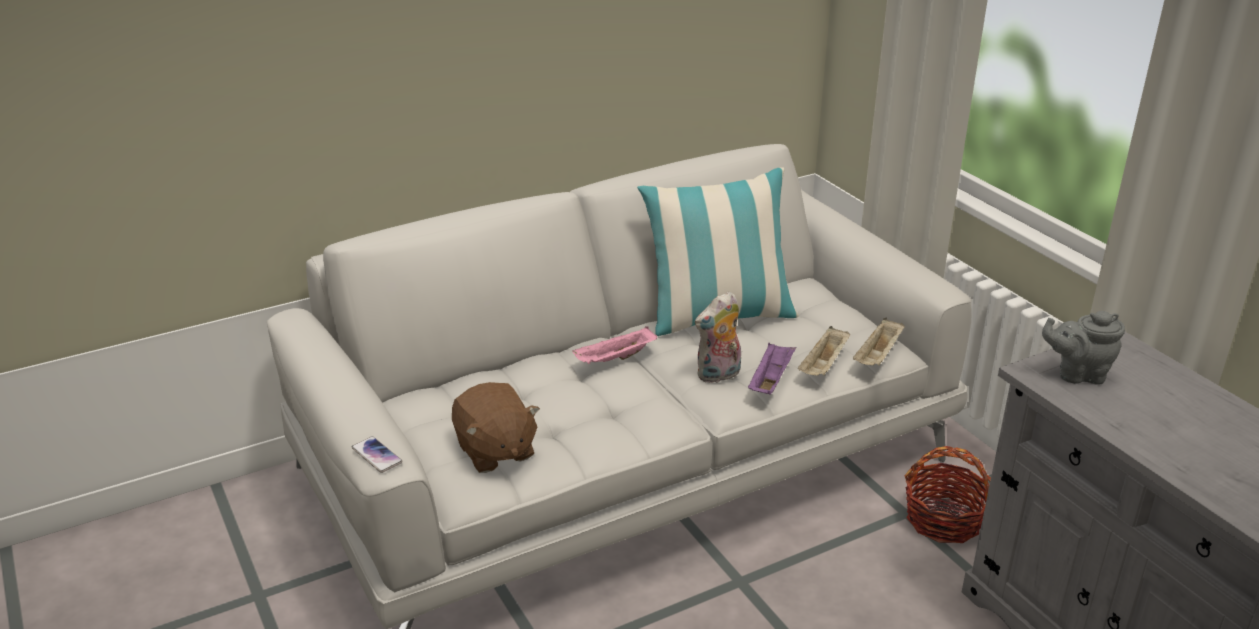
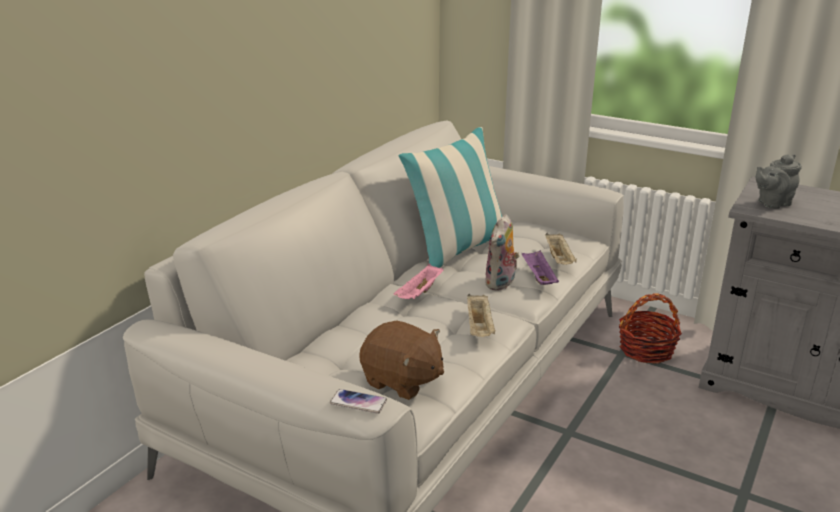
camera: 30 degrees left, 5 degrees down
beige tray [853,318,905,366] -> beige tray moved to [467,294,495,337]

